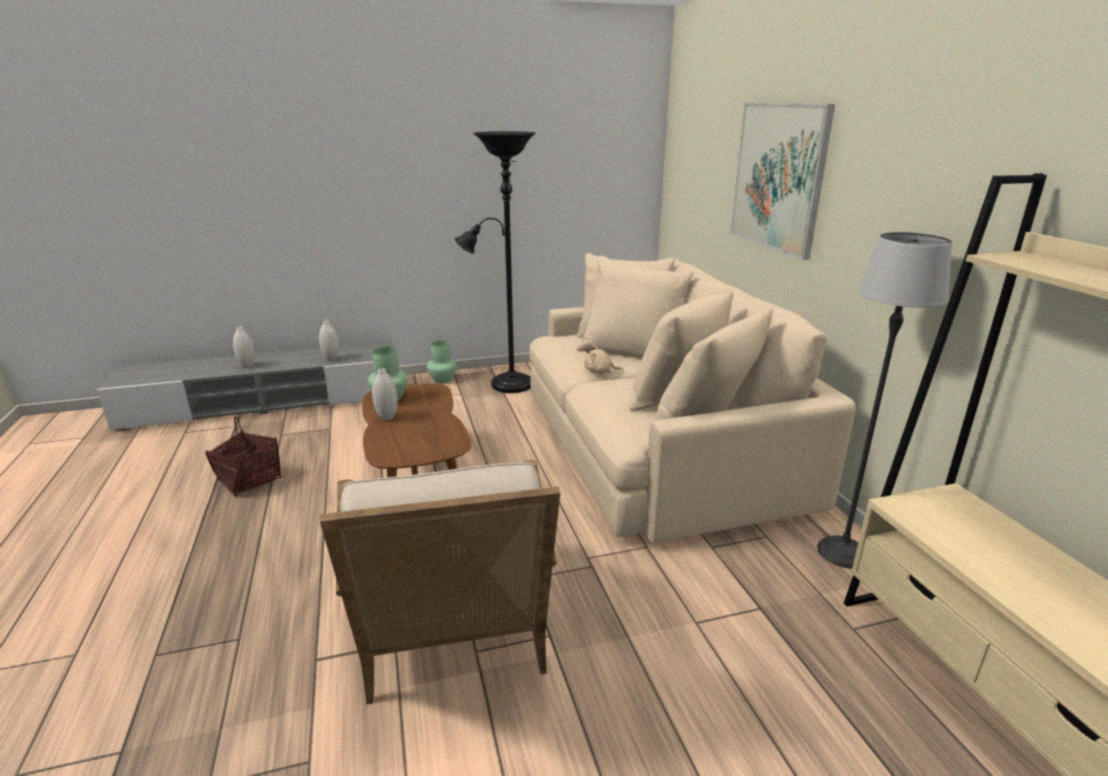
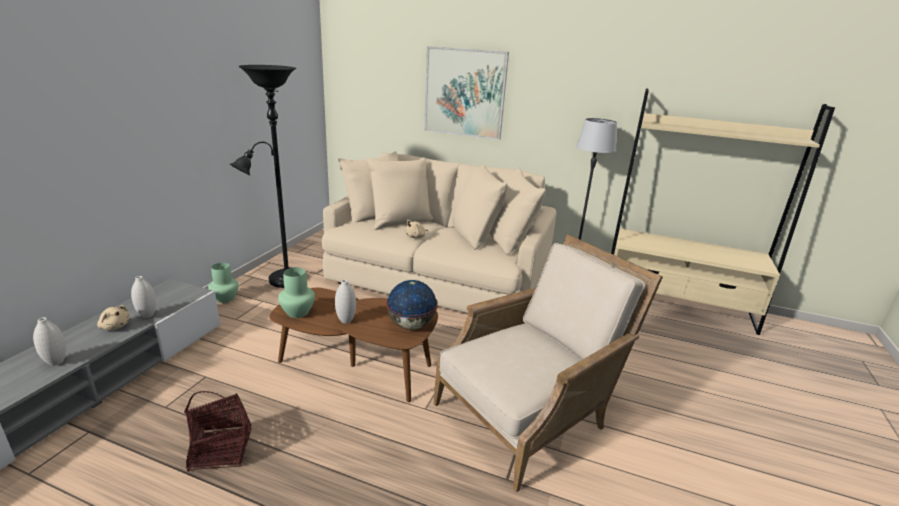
camera: 55 degrees left, 0 degrees up
beige armchair [320,460,560,704] -> beige armchair turned 60 degrees counterclockwise [434,234,663,492]
none -> beige plush toy [97,305,130,330]
none -> globe [386,280,438,330]

